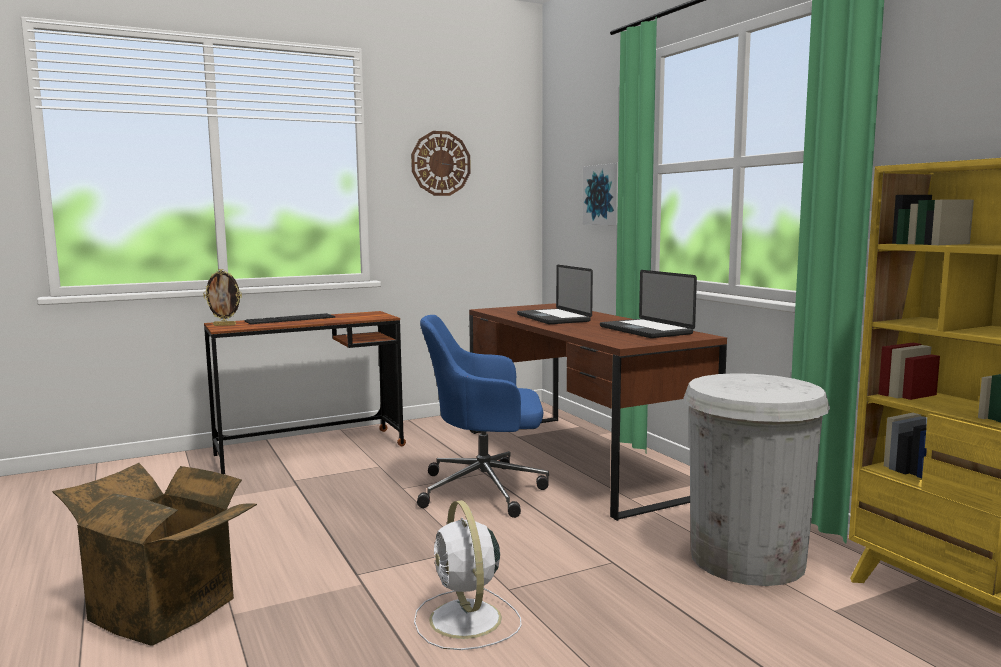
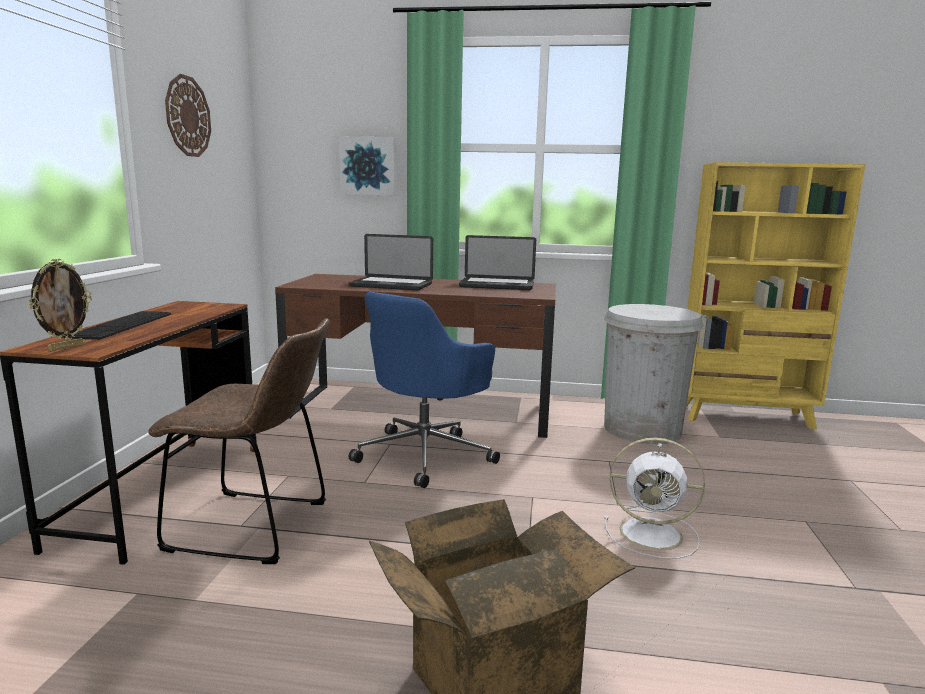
camera: 55 degrees left, 5 degrees up
none -> brown chair [148,318,330,564]

